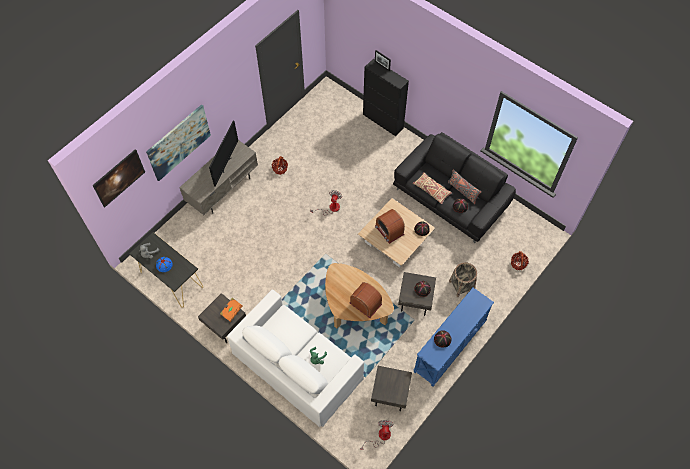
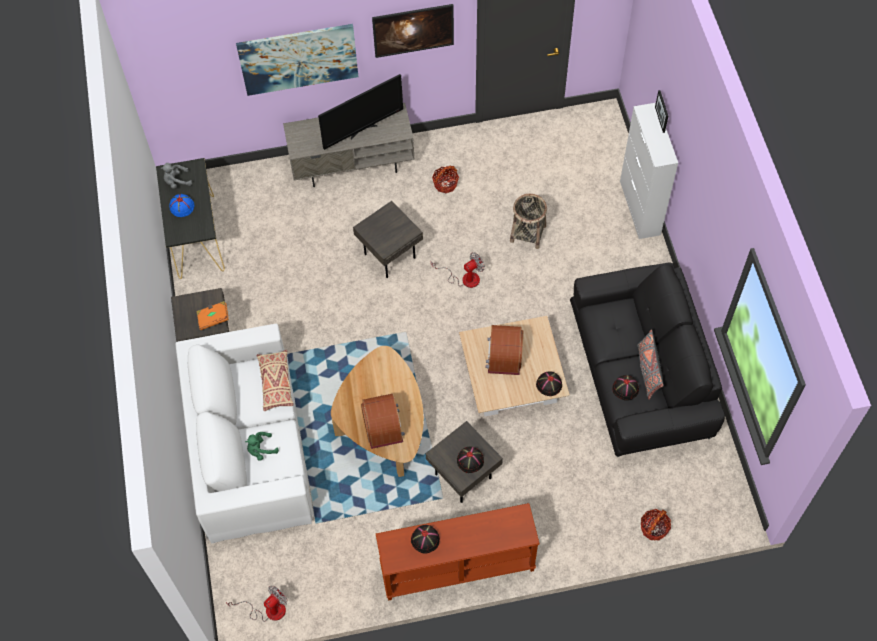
camera: 40 degrees right, 0 degrees up
picture [92,149,145,207] -> picture moved to [372,4,454,58]
black cabinet [363,59,409,136] -> white cabinet [620,103,678,239]
grey side table [371,366,412,411] -> grey side table moved to [353,201,423,278]
beige pillow [413,172,452,204] -> beige pillow moved to [257,350,294,411]
blue console table [414,288,494,387] -> brown console table [376,503,540,601]
basket [449,262,477,297] -> basket moved to [510,194,547,249]

